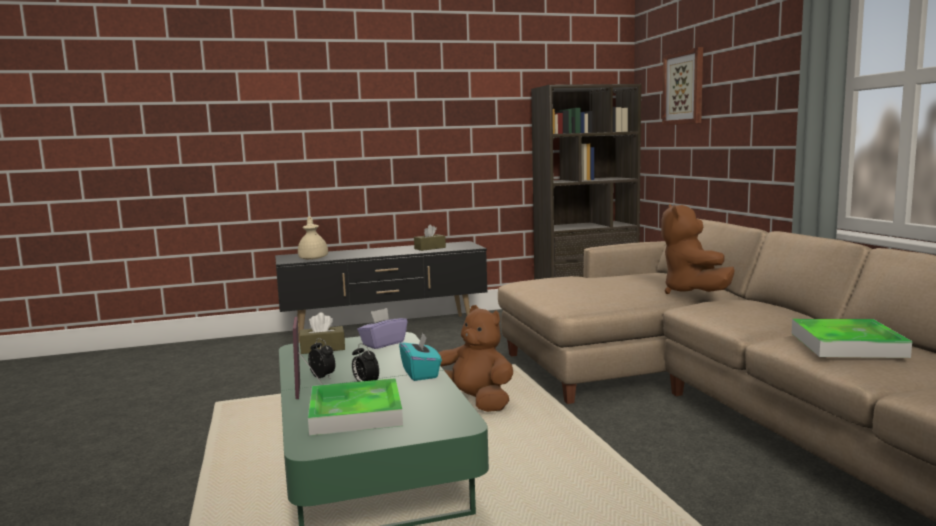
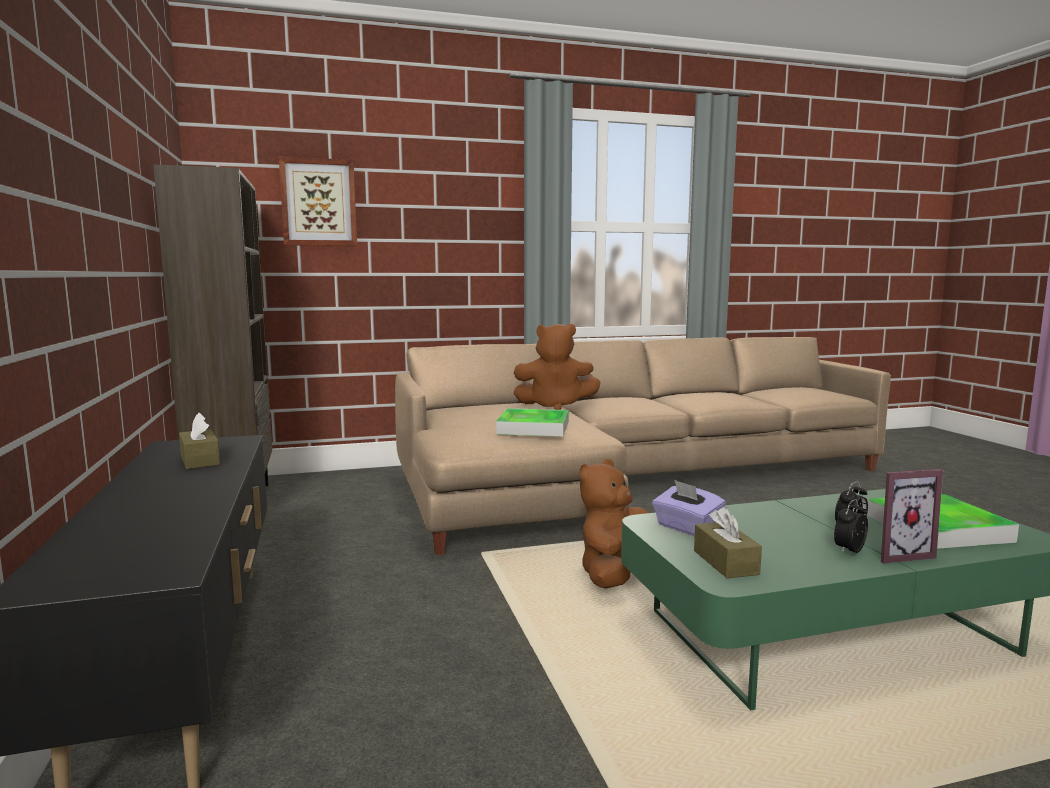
camera: 90 degrees left, 0 degrees up
beige teapot [298,216,328,260] -> none
turquoise tissue box [399,333,442,381] -> none
tray [792,319,912,358] -> tray moved to [496,408,569,436]

